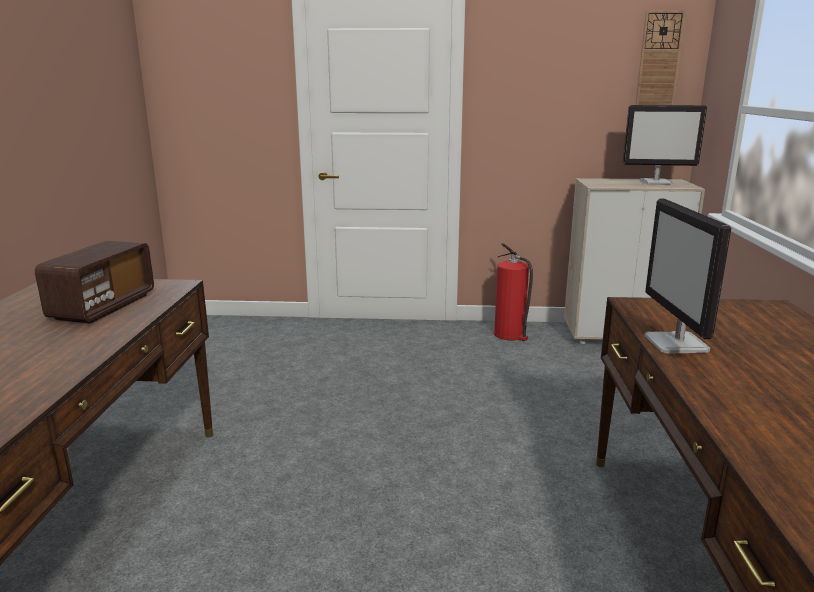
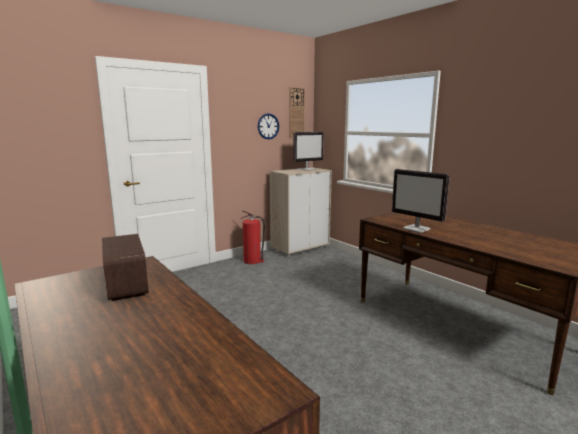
camera: 40 degrees left, 5 degrees down
none -> wall clock [258,113,279,139]

